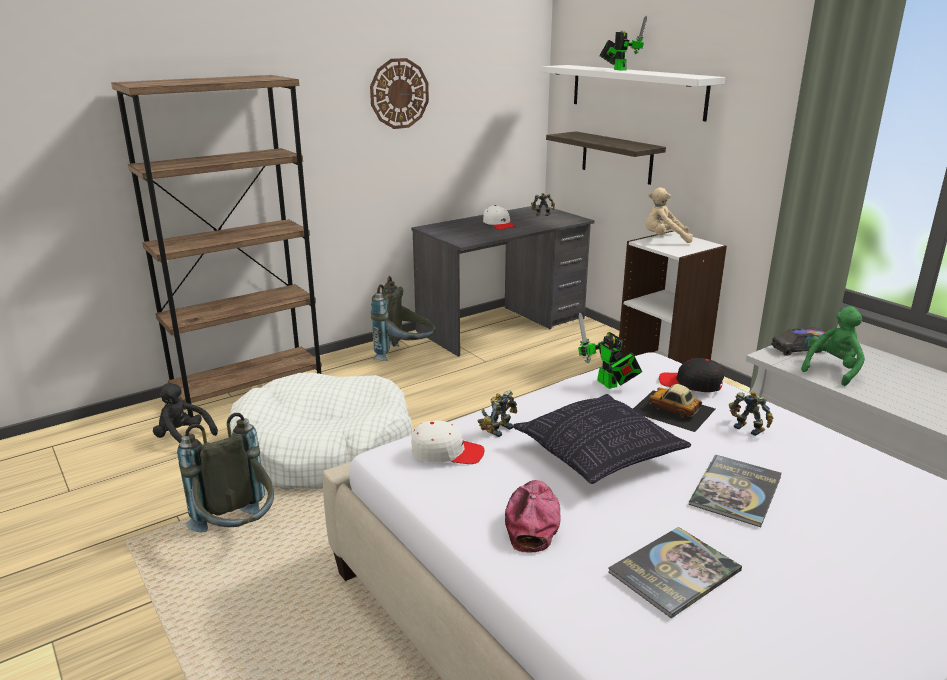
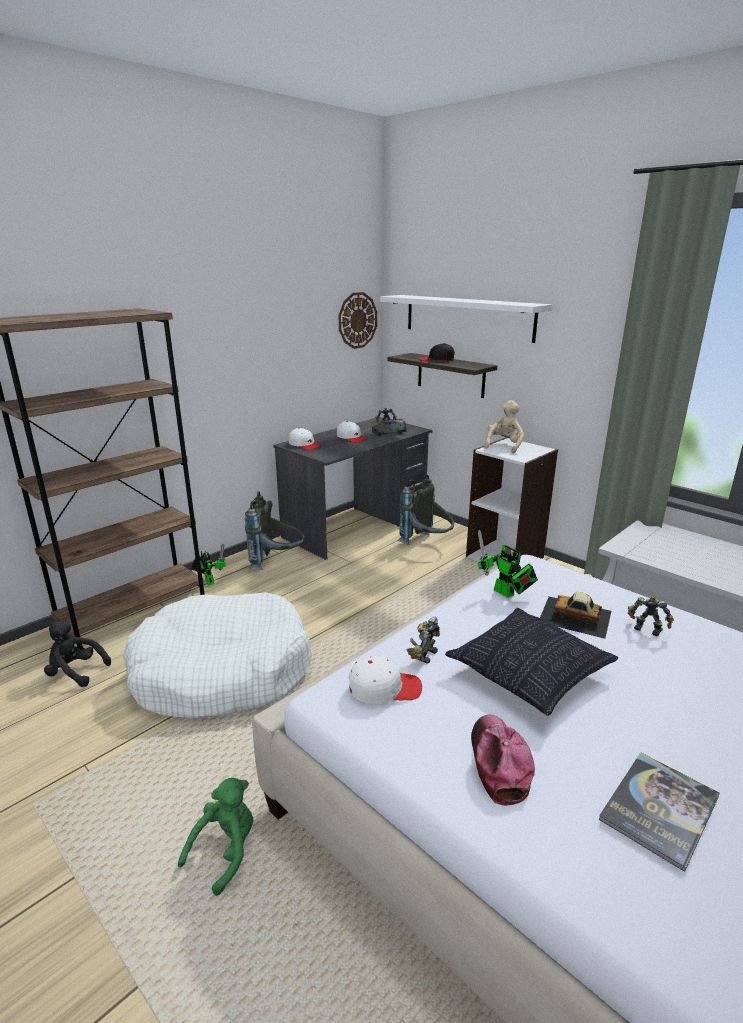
camera: 10 degrees left, 0 degrees up
grey backpack [177,413,274,532] -> grey backpack moved to [398,474,454,545]
wall clock [370,58,429,129] -> wall clock moved to [339,292,377,349]
toy robot [599,16,647,71] -> toy robot moved to [191,544,226,585]
beige plush toy [646,187,693,243] -> beige plush toy turned 120 degrees clockwise [484,400,524,454]
black cap [659,358,724,392] -> black cap moved to [419,343,455,361]
book [689,454,782,527] -> none
toy truck [771,327,829,356] -> toy truck moved to [372,419,407,437]
green plush toy [801,306,865,386] -> green plush toy moved to [178,778,253,896]
none -> white cap [289,428,321,450]

